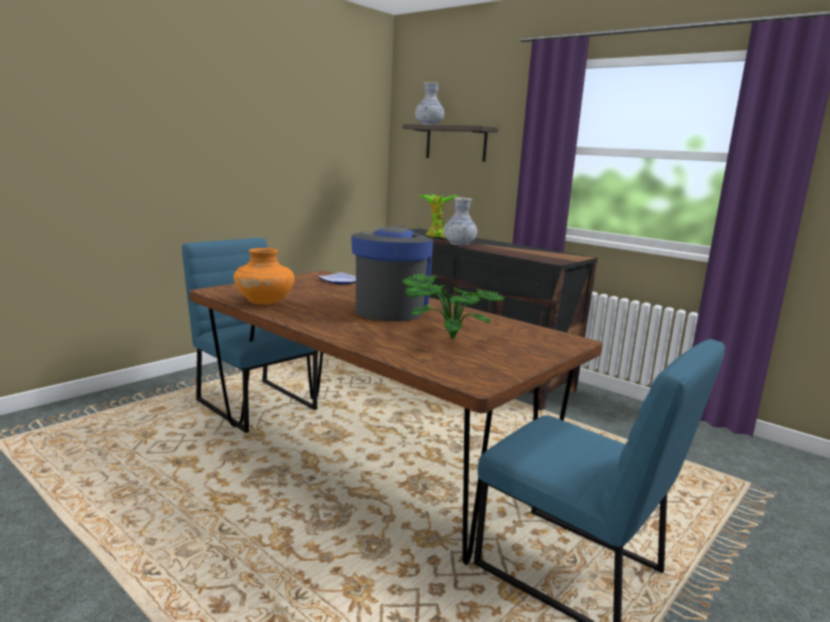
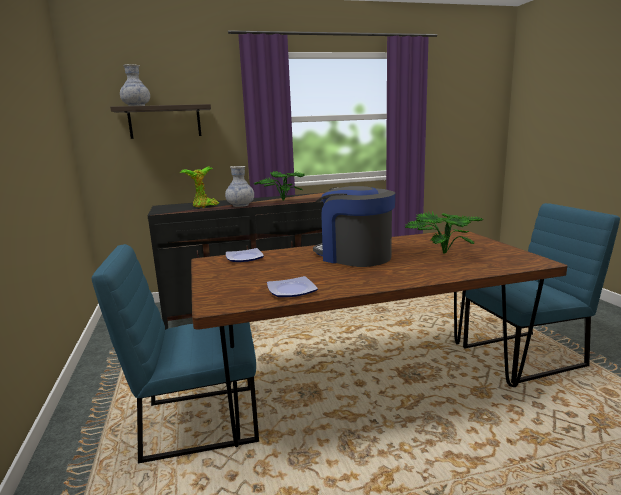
camera: 55 degrees left, 0 degrees up
orange vase [234,248,294,304] -> plate [267,276,318,297]
none -> potted plant [254,171,305,201]

